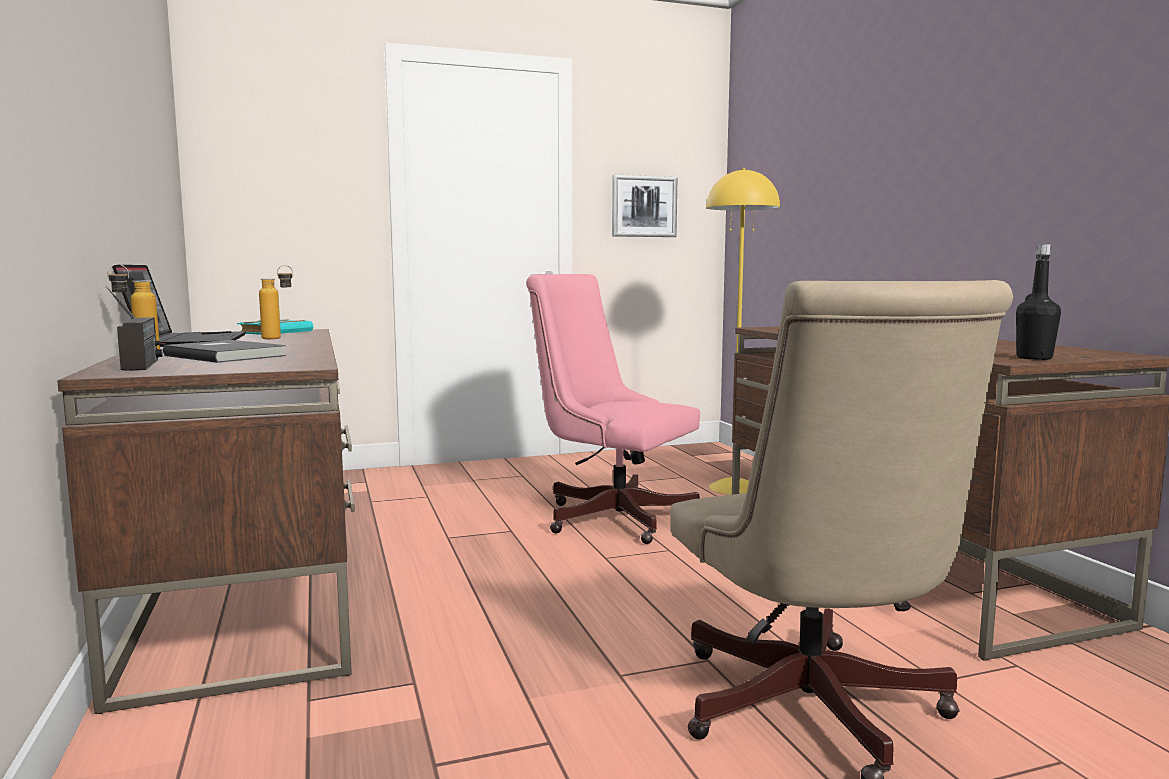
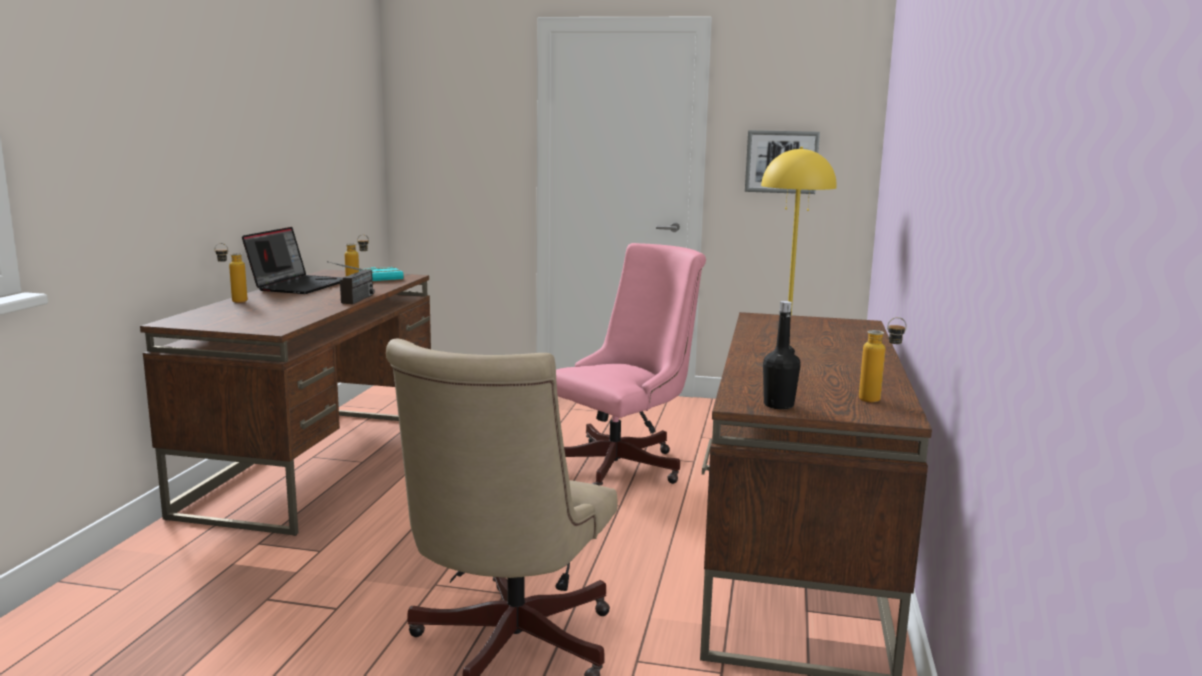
camera: 30 degrees right, 5 degrees up
radio [105,286,163,371] -> radio moved to [327,261,375,304]
grey book [163,340,286,363] -> none
pink office chair [526,274,700,544] -> pink office chair turned 75 degrees clockwise [556,243,706,485]
none -> bottle [859,317,907,402]

